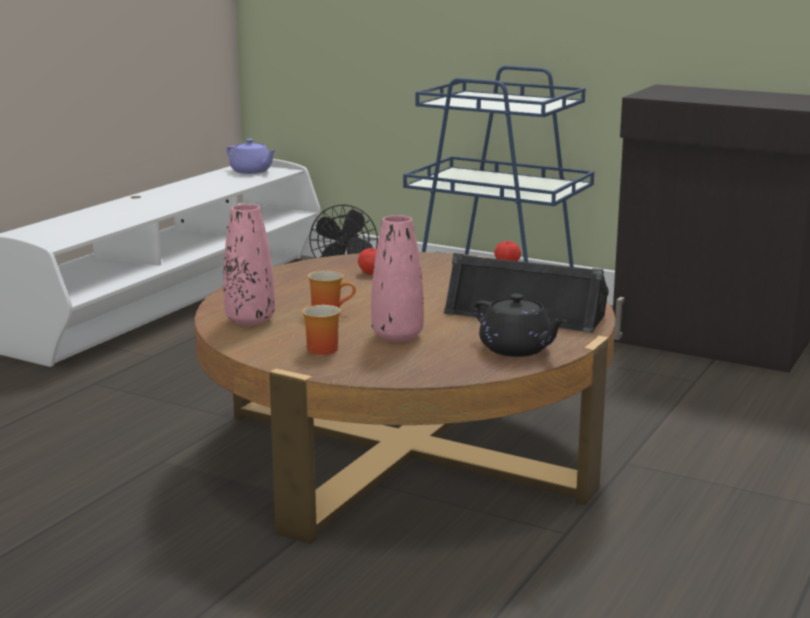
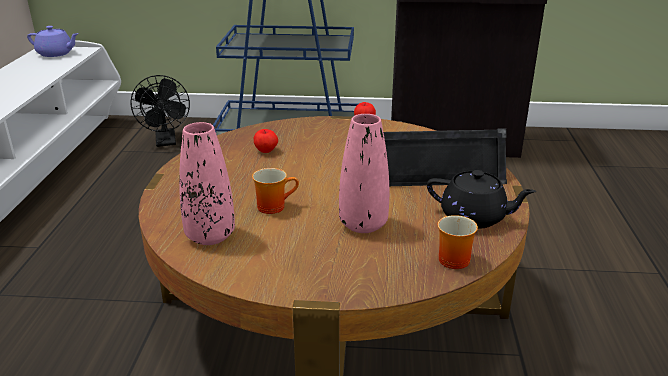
camera: 25 degrees left, 10 degrees up
mug [302,305,341,355] -> mug moved to [438,215,478,269]

